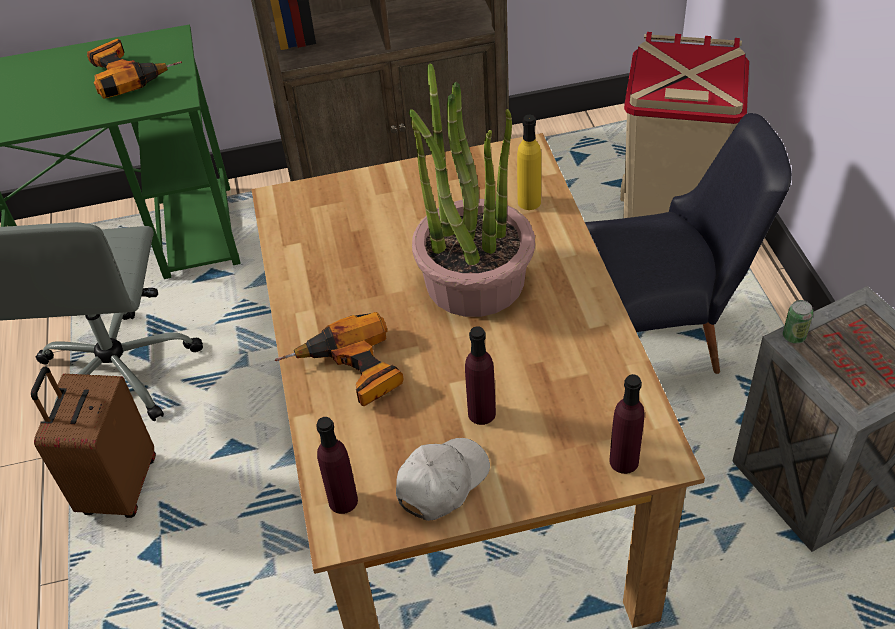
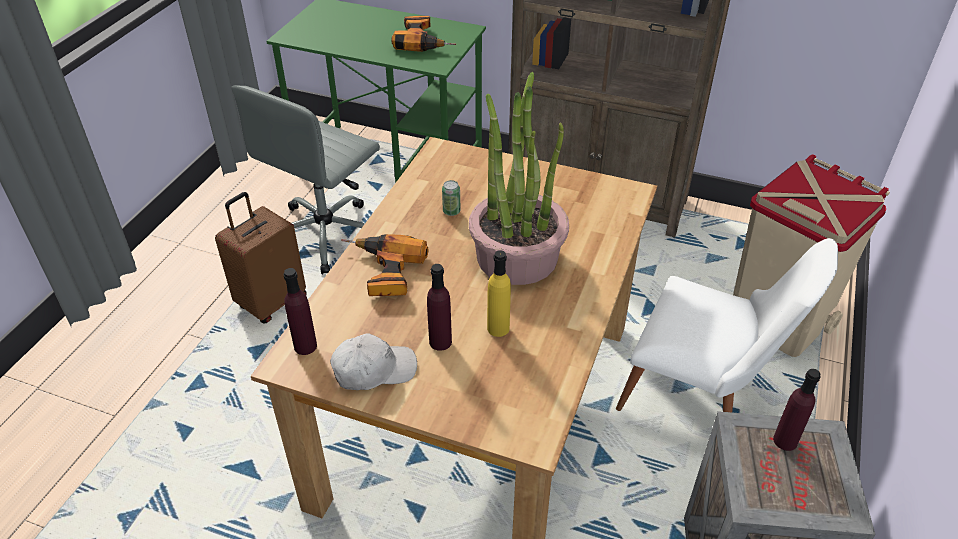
camera: 30 degrees right, 5 degrees down
yellow bottle [517,115,541,210] -> yellow bottle moved to [487,250,511,337]
black chair [585,113,792,374] -> white chair [616,238,838,412]
purple bottle [609,374,645,474] -> purple bottle moved to [773,369,821,451]
can [783,300,813,344] -> can moved to [442,180,461,216]

